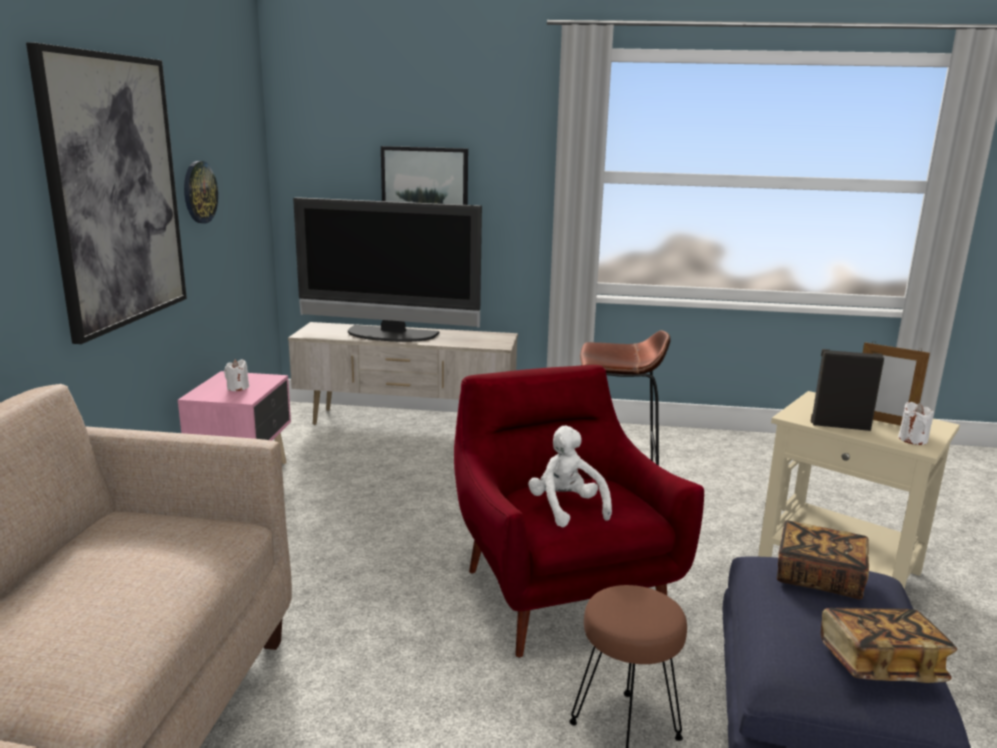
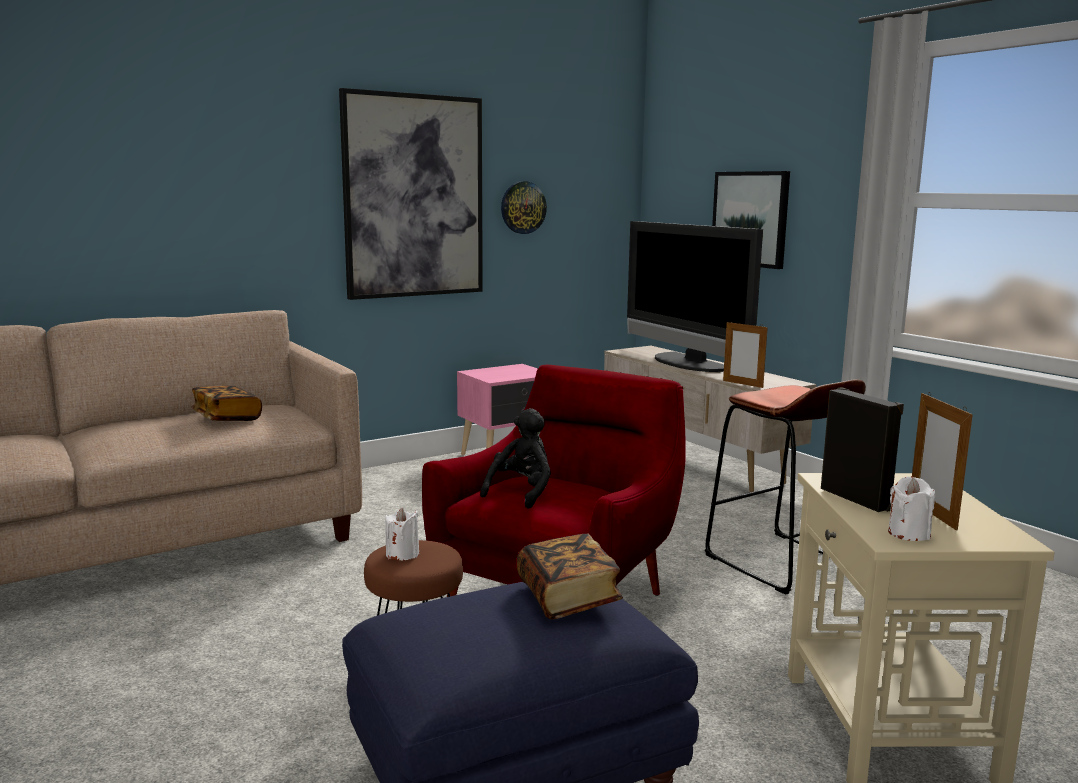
camera: 50 degrees right, 5 degrees down
white candle [224,359,249,391] -> white candle moved to [385,508,419,560]
white plush toy [528,426,612,528] -> black plush toy [480,408,551,509]
book [821,608,957,683] -> book moved to [191,386,262,421]
none -> picture frame [723,322,768,388]

